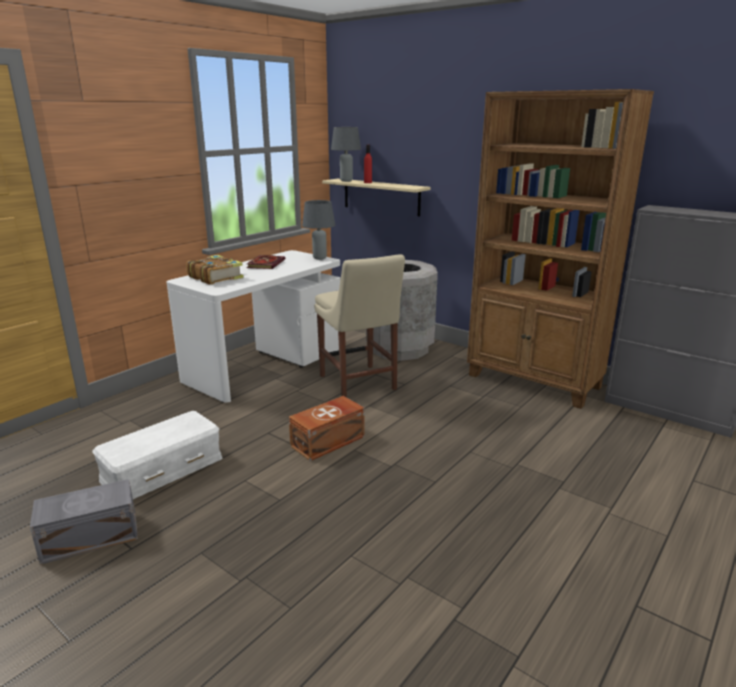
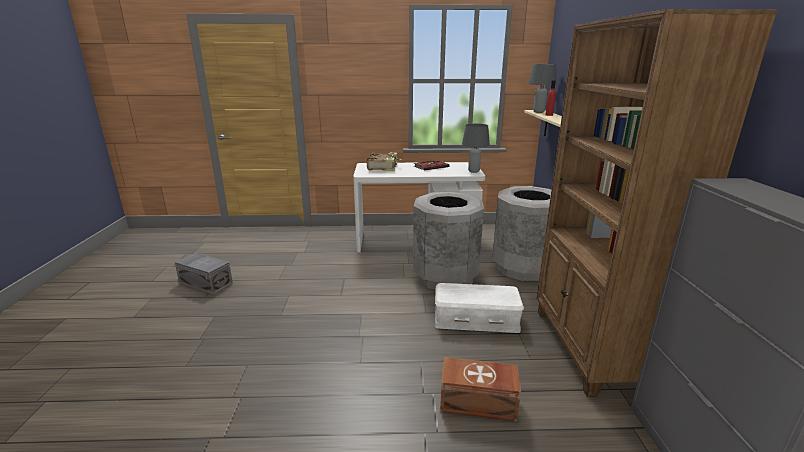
camera: 50 degrees right, 0 degrees up
white storage box [92,411,222,499] -> white storage box moved to [435,283,524,333]
brown storage box [289,396,365,461] -> brown storage box moved to [440,357,521,421]
beige chair [314,254,405,397] -> grey trash can [413,192,484,290]

